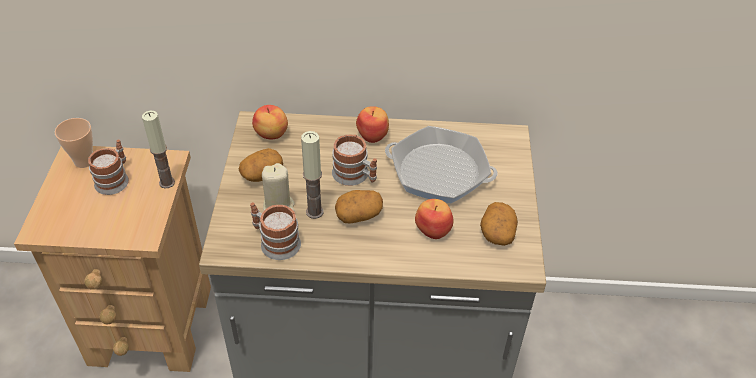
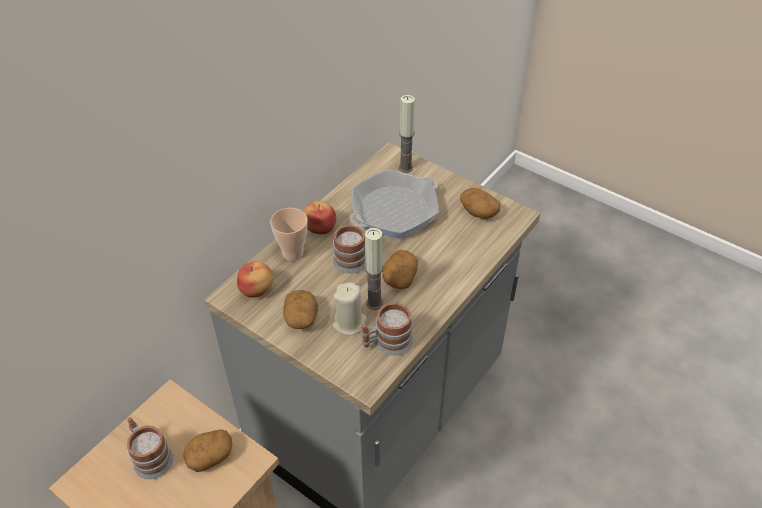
camera: 55 degrees left, 0 degrees up
cup [55,118,93,168] -> cup moved to [270,208,308,261]
candle [142,111,175,188] -> candle moved to [399,95,415,173]
apple [415,199,454,239] -> none
none -> potato [183,429,232,472]

